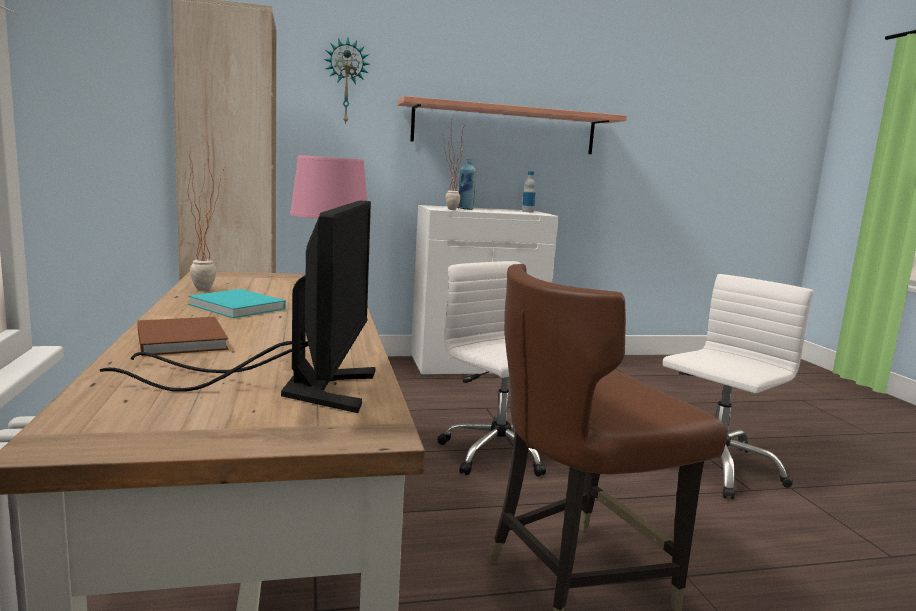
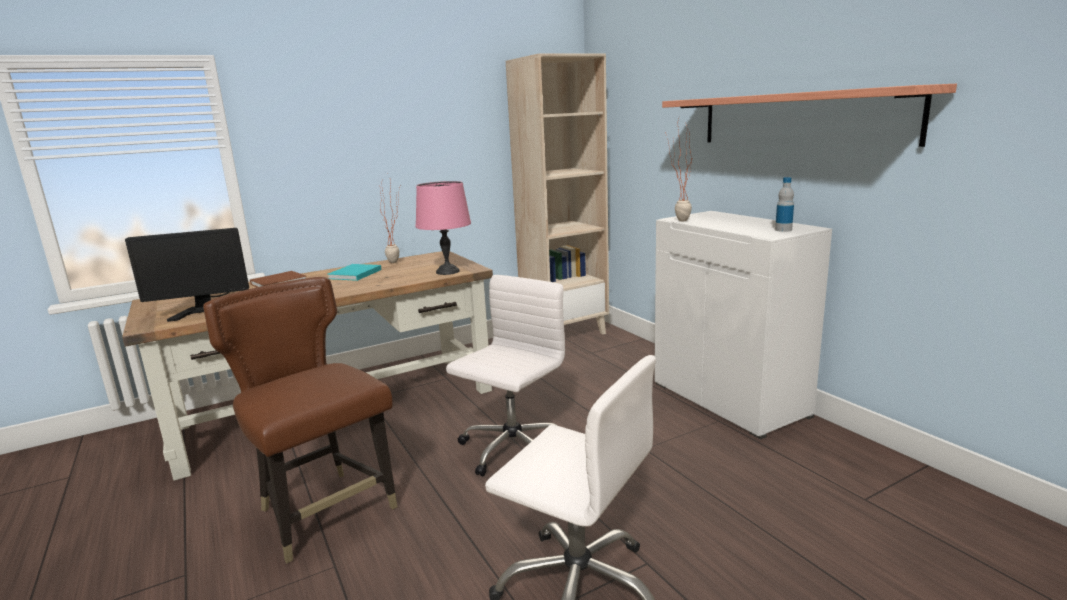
camera: 75 degrees right, 5 degrees up
wall clock [323,38,370,125] -> none
blue bottle [457,159,476,210] -> none

